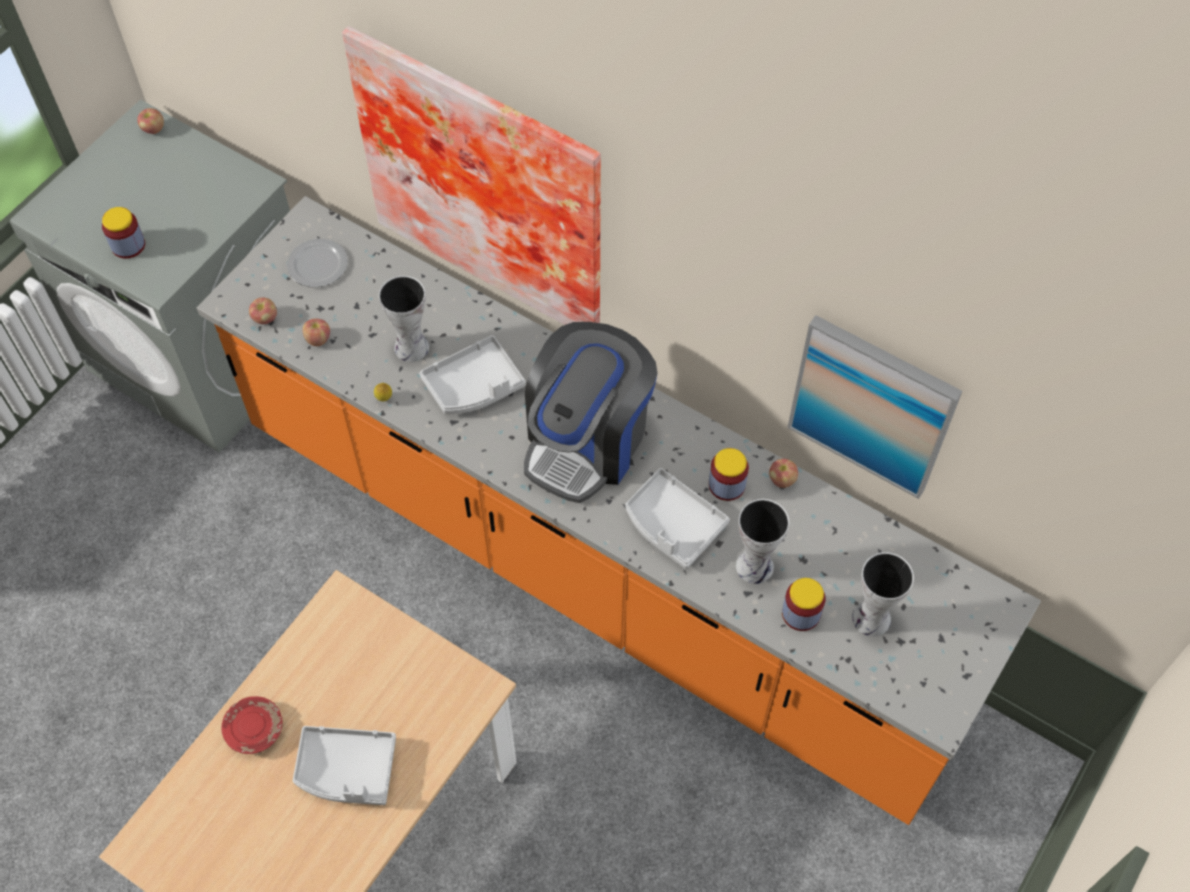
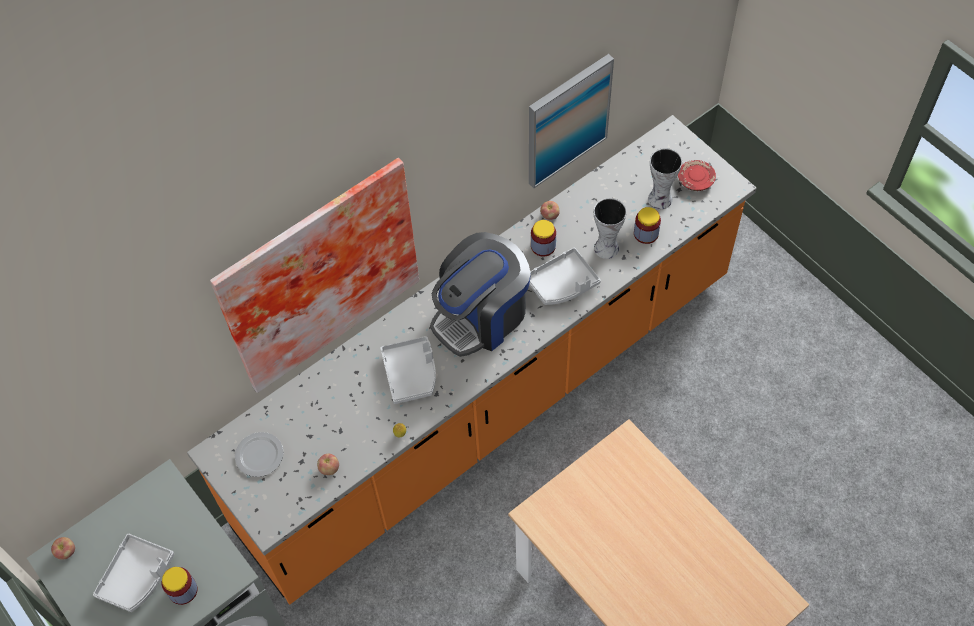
camera: 70 degrees left, 0 degrees up
red plate [221,696,283,754] -> red plate moved to [678,160,716,191]
apple [249,298,277,324] -> none
grey tray [293,726,396,805] -> grey tray moved to [93,534,174,612]
vase [379,276,429,362] -> none
coffee machine [524,322,657,503] -> coffee machine turned 90 degrees clockwise [430,232,531,357]

